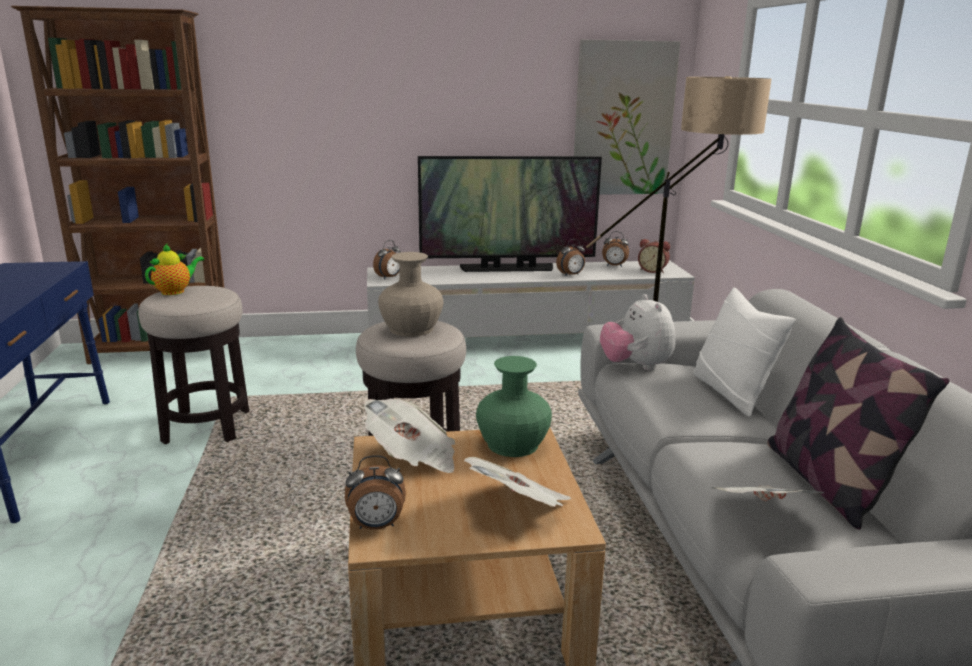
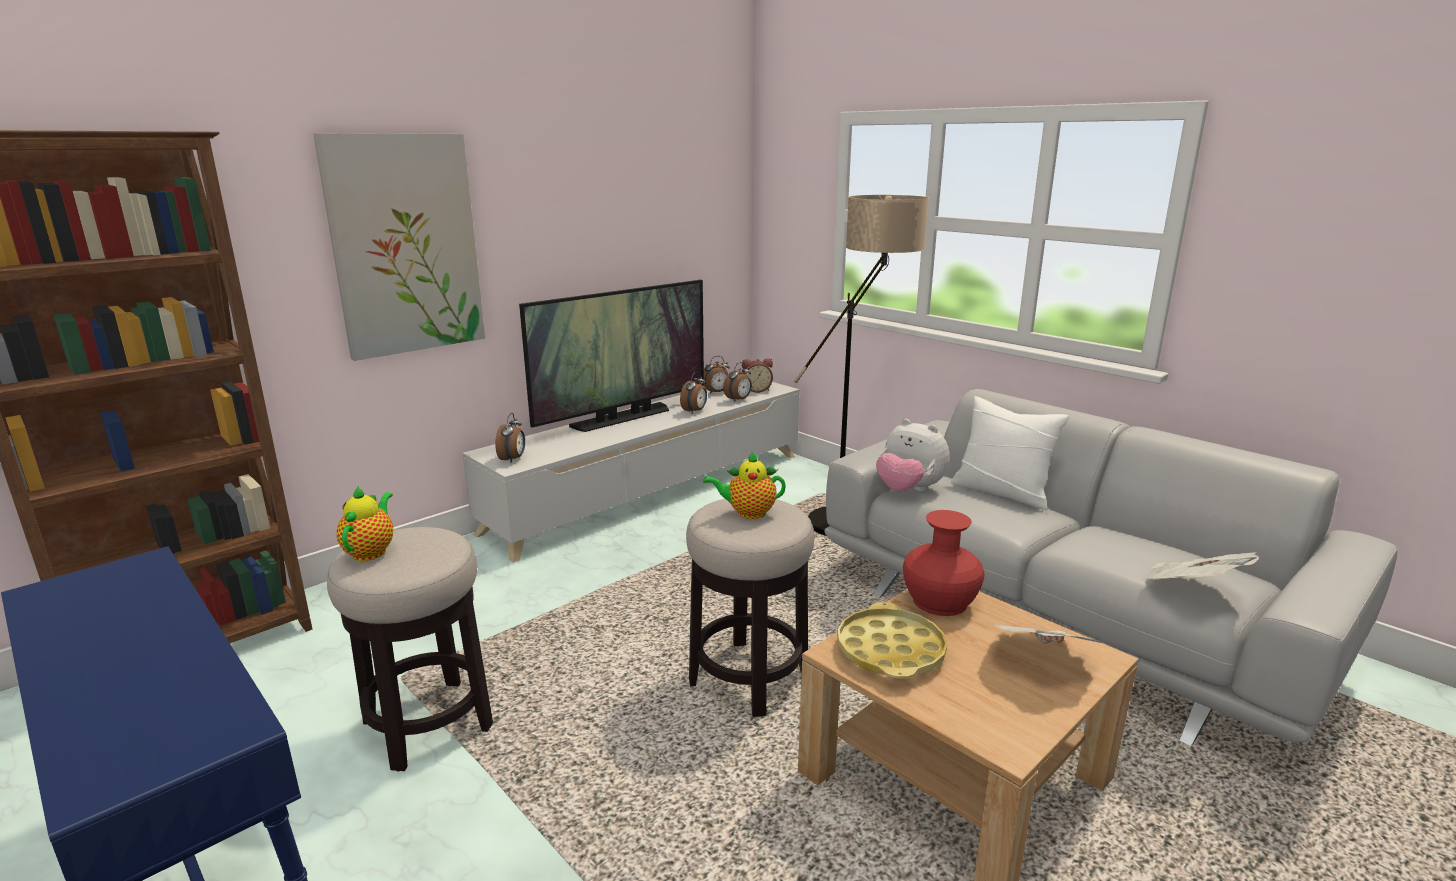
camera: 35 degrees left, 0 degrees up
alarm clock [345,455,406,529] -> alarm clock moved to [723,362,752,402]
newspaper [364,398,455,473] -> yellow tray [837,602,947,679]
beige vase [378,252,444,337] -> teapot [703,451,786,519]
green vase [476,356,552,457] -> red vase [903,510,984,616]
picture [574,40,680,195] -> picture moved to [313,133,485,361]
pillow [767,317,950,530] -> none

